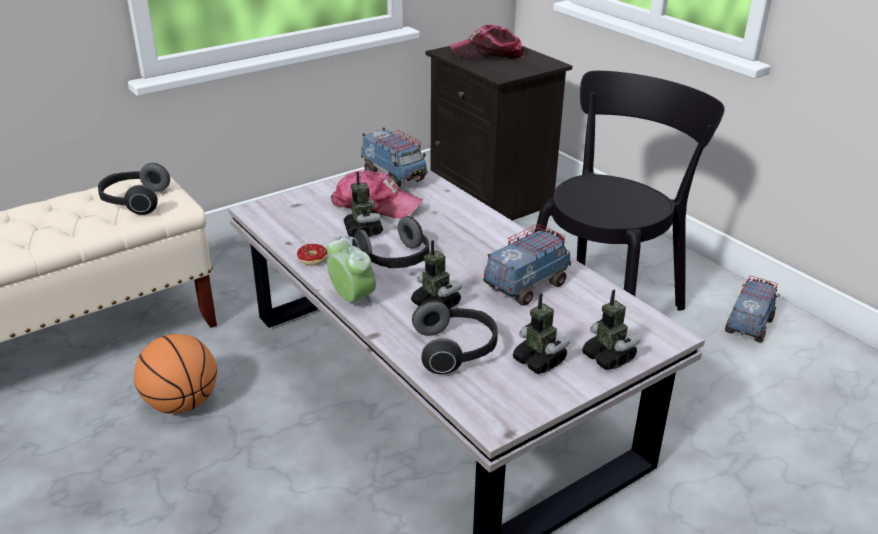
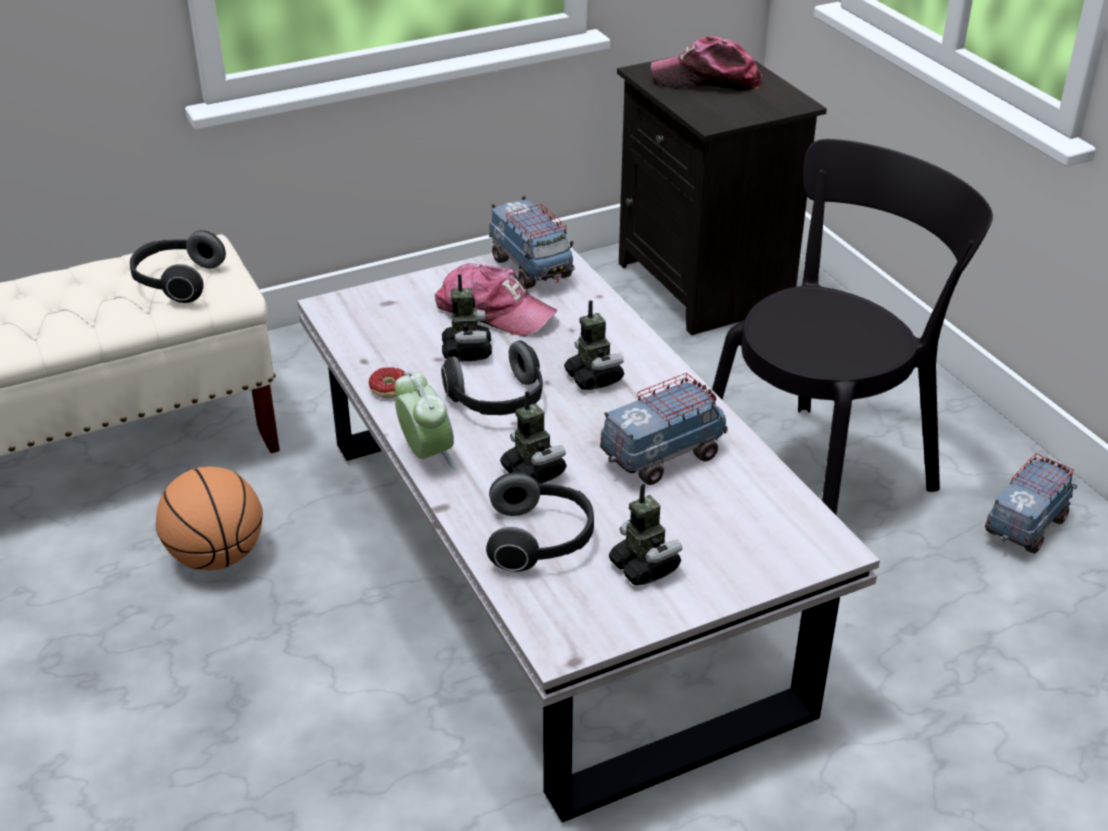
camera: 10 degrees right, 5 degrees up
toy robot [582,290,641,370] -> toy robot moved to [564,300,624,390]

